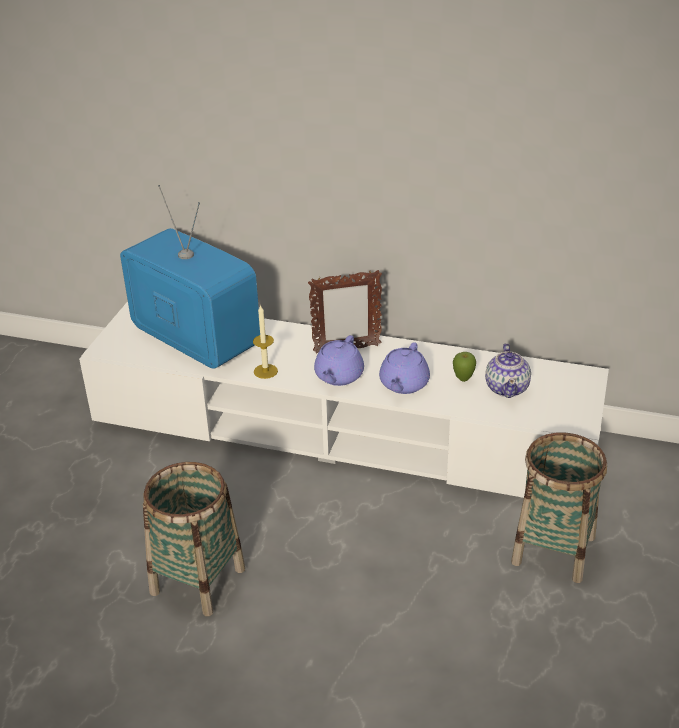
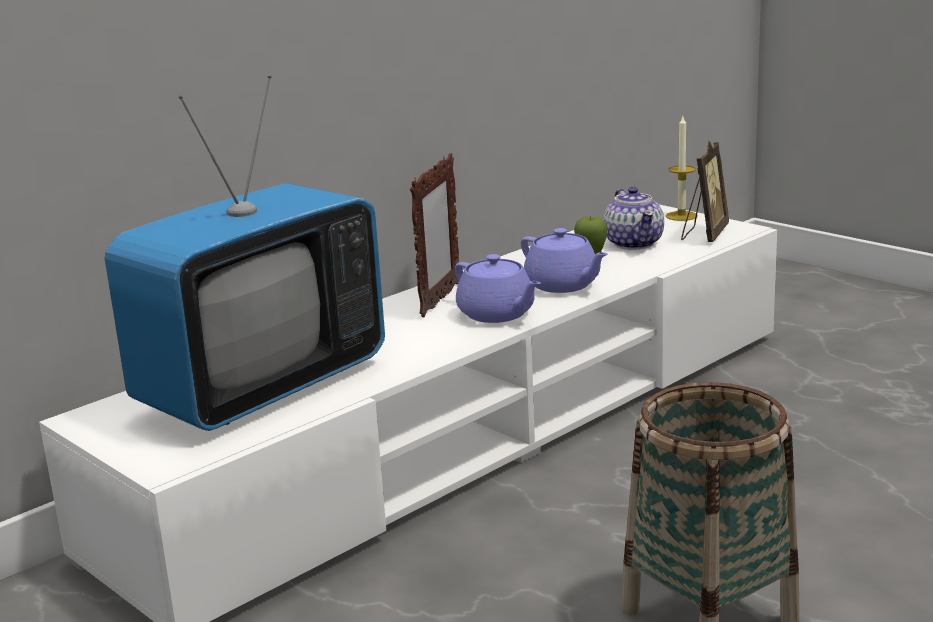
camera: 60 degrees left, 15 degrees down
television [120,185,260,369] -> television turned 150 degrees clockwise [105,75,385,431]
candle [253,305,278,379] -> candle moved to [666,116,698,221]
teapot [485,343,531,398] -> teapot turned 45 degrees clockwise [603,187,664,250]
basket [511,432,607,583] -> none
none -> picture frame [681,141,729,242]

